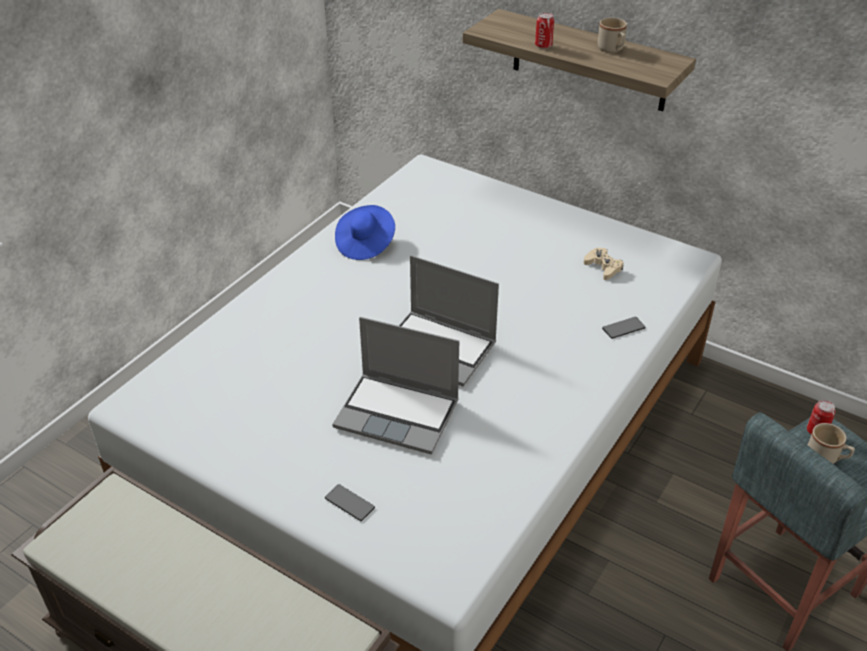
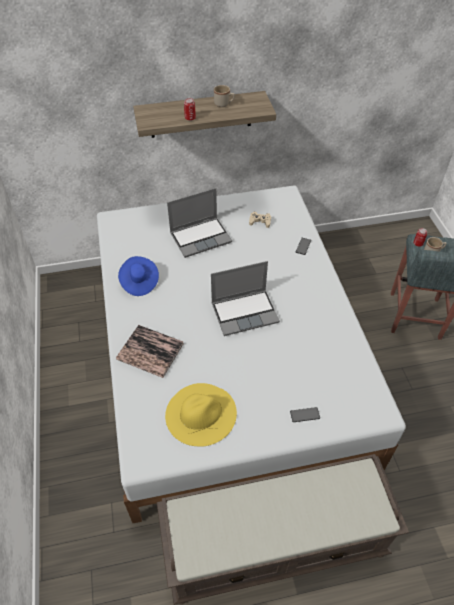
camera: 45 degrees left, 10 degrees up
laptop [332,317,459,455] -> laptop moved to [167,188,232,258]
none -> book [116,325,183,378]
none -> yellow hat [165,383,237,446]

